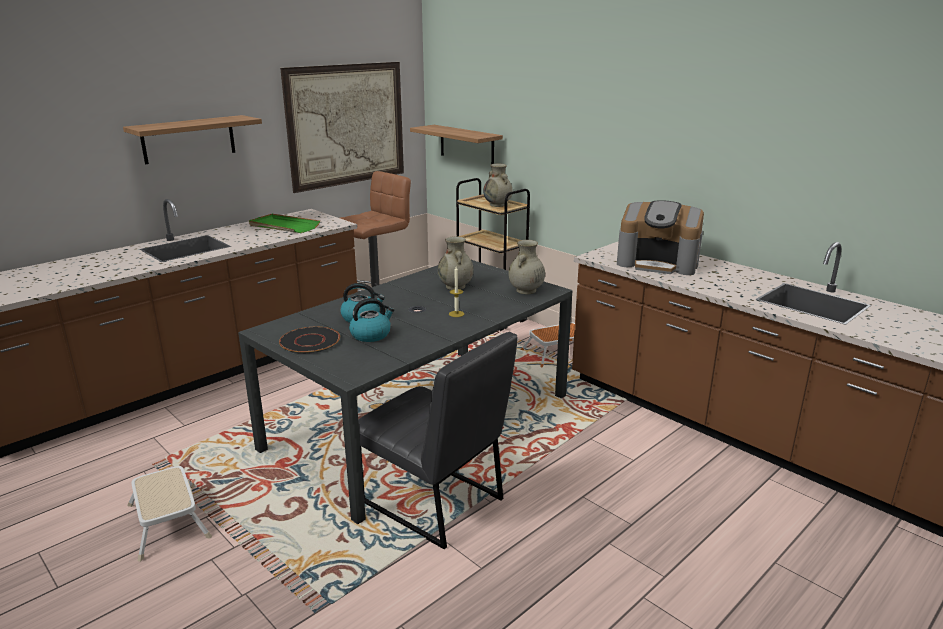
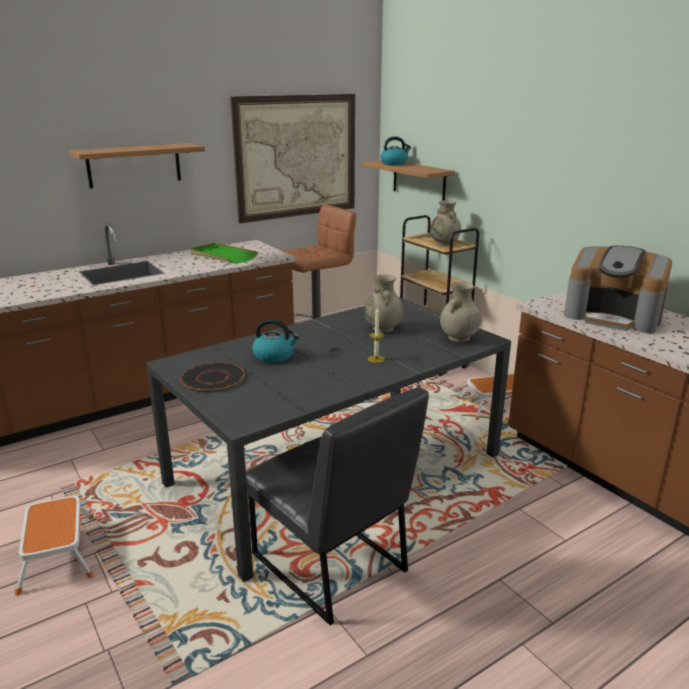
camera: 10 degrees right, 0 degrees up
beige step ladder [127,466,212,562] -> orange step ladder [15,496,94,596]
kettle [349,298,394,342] -> kettle moved to [381,136,411,165]

